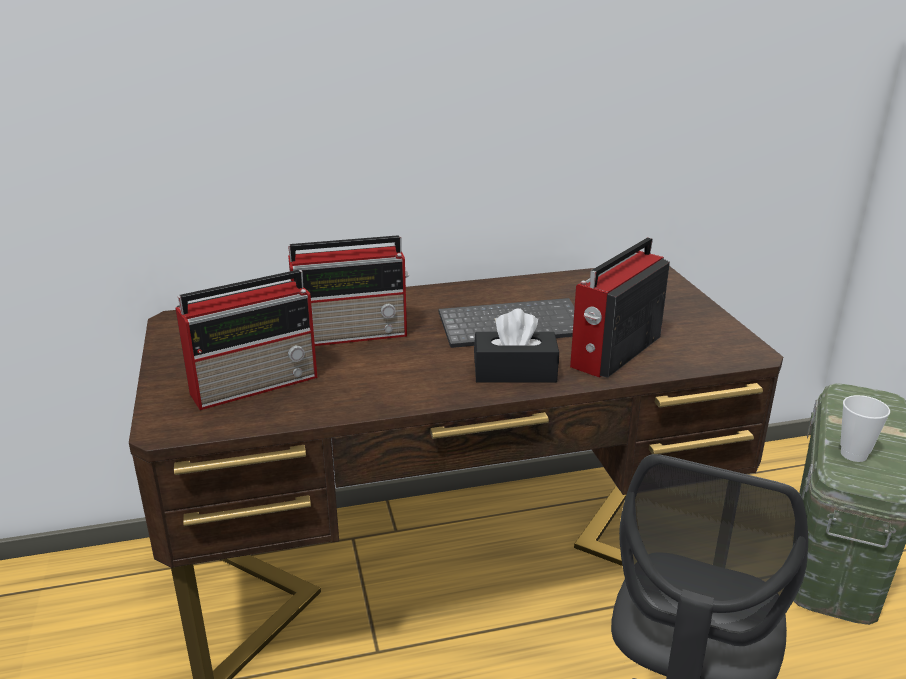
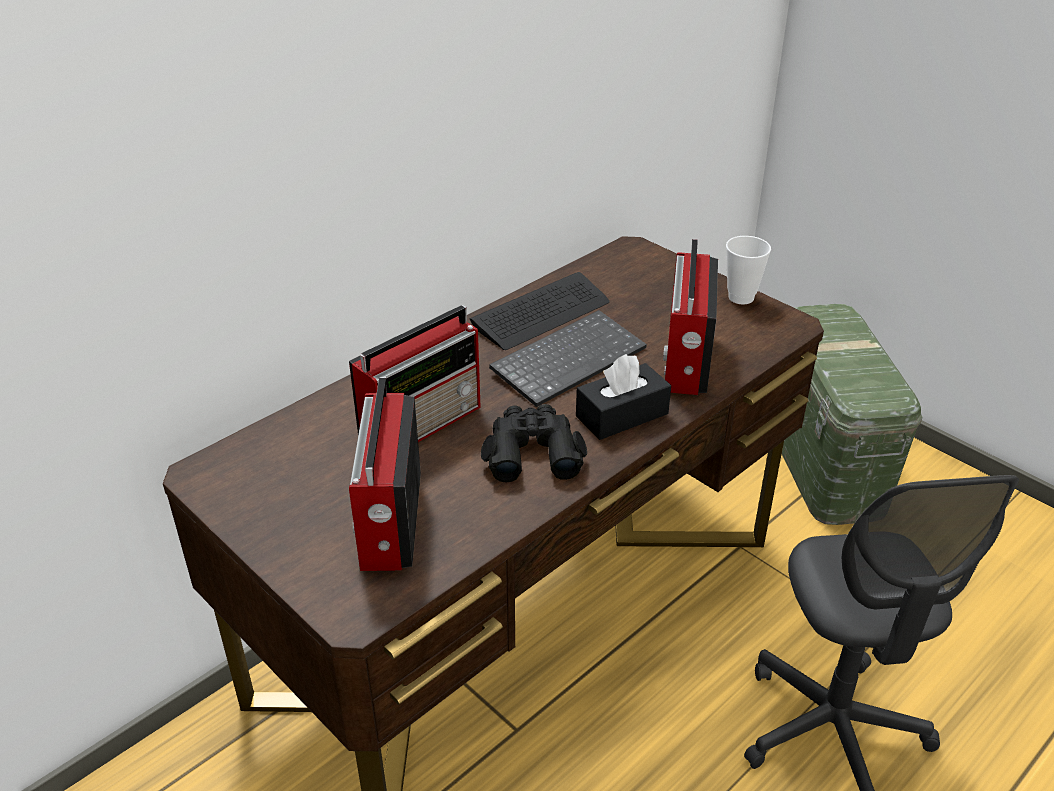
camera: 30 degrees left, 10 degrees up
radio [176,270,317,410] -> radio turned 150 degrees clockwise [349,377,421,571]
cup [840,395,890,462] -> cup moved to [726,236,771,304]
none -> keyboard [470,272,609,350]
none -> black binoculars [481,404,587,482]

